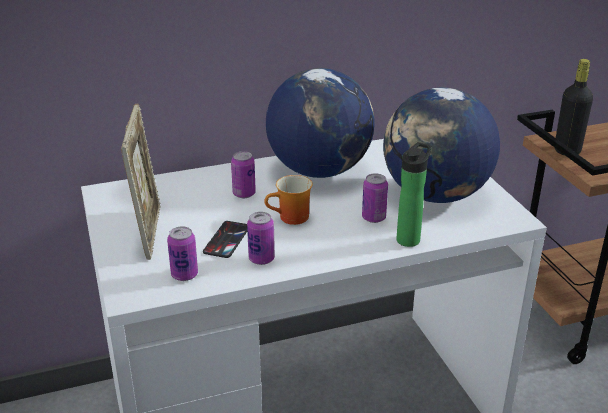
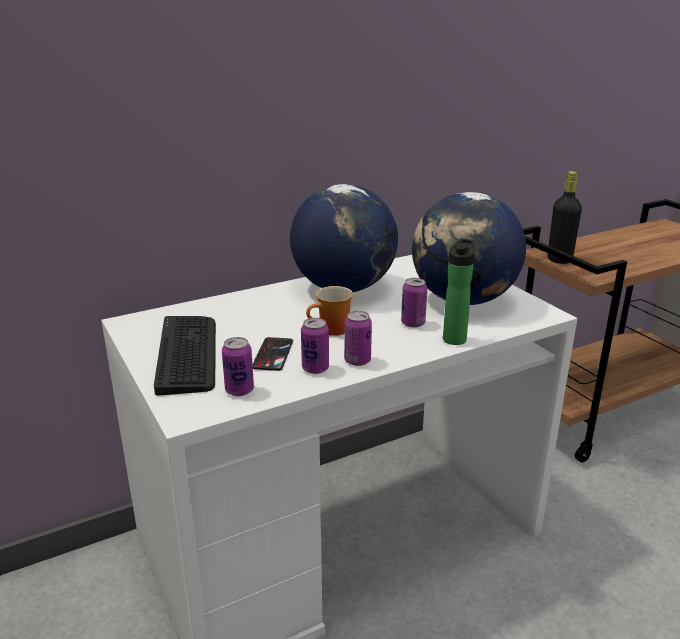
camera: 10 degrees left, 5 degrees down
picture frame [121,103,161,260] -> keyboard [154,316,216,396]
can [231,151,256,198] -> can moved to [344,311,372,366]

